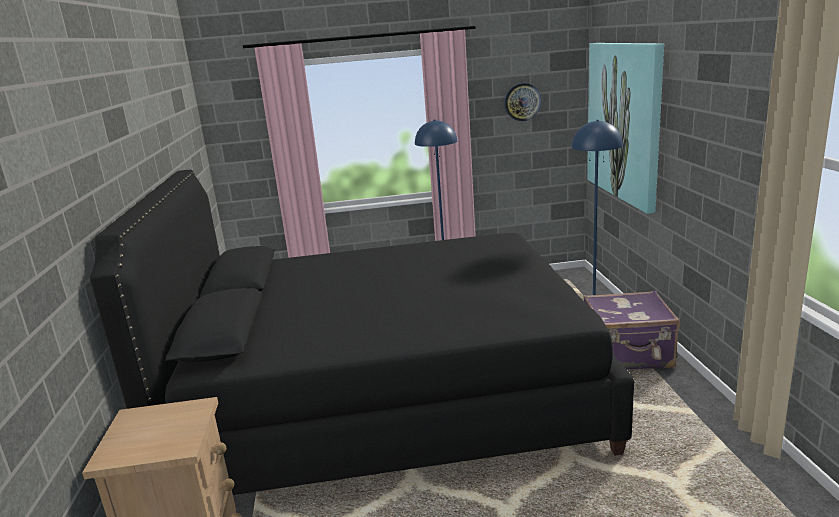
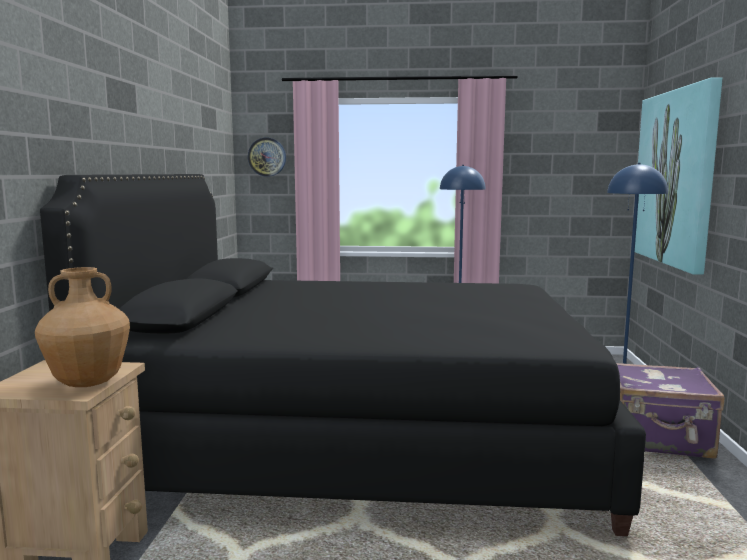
camera: 10 degrees right, 10 degrees down
wall clock [505,83,541,121] -> wall clock moved to [248,138,286,177]
none -> brown vase [35,267,130,387]

